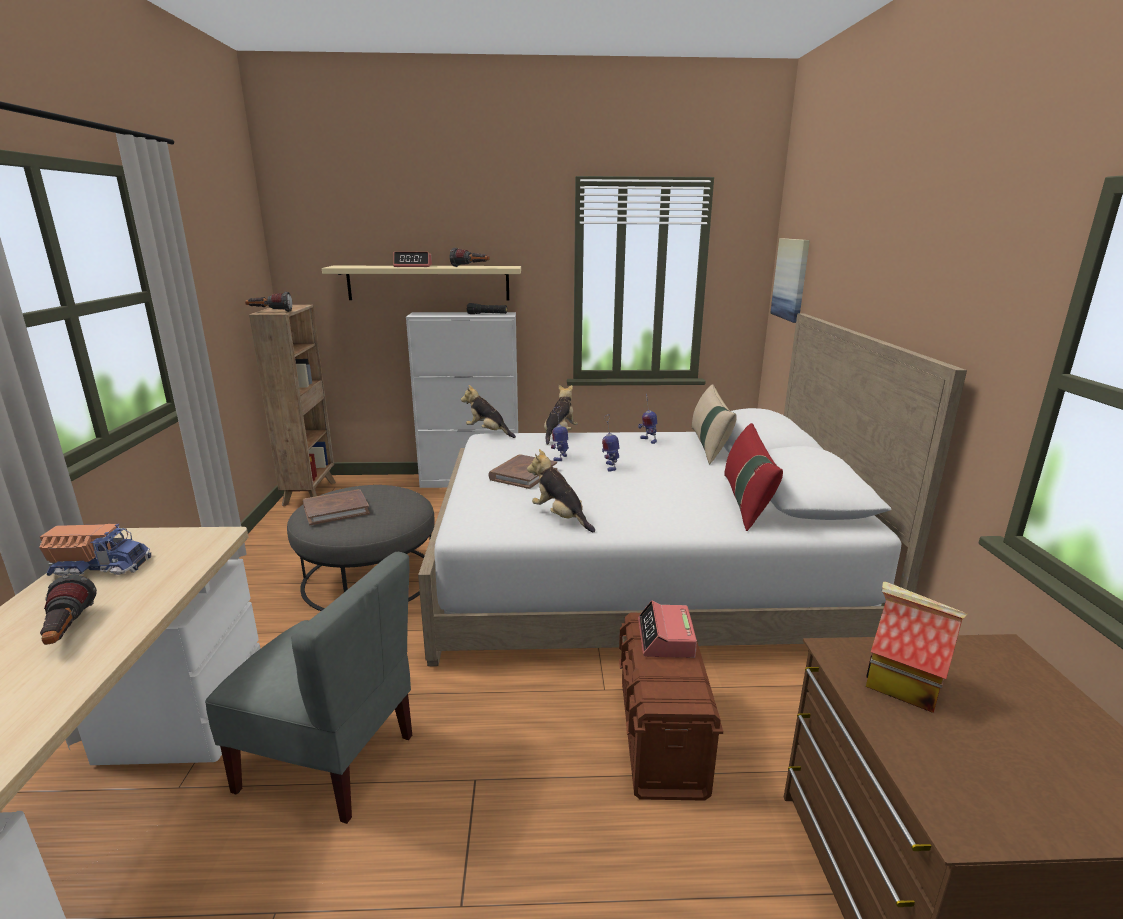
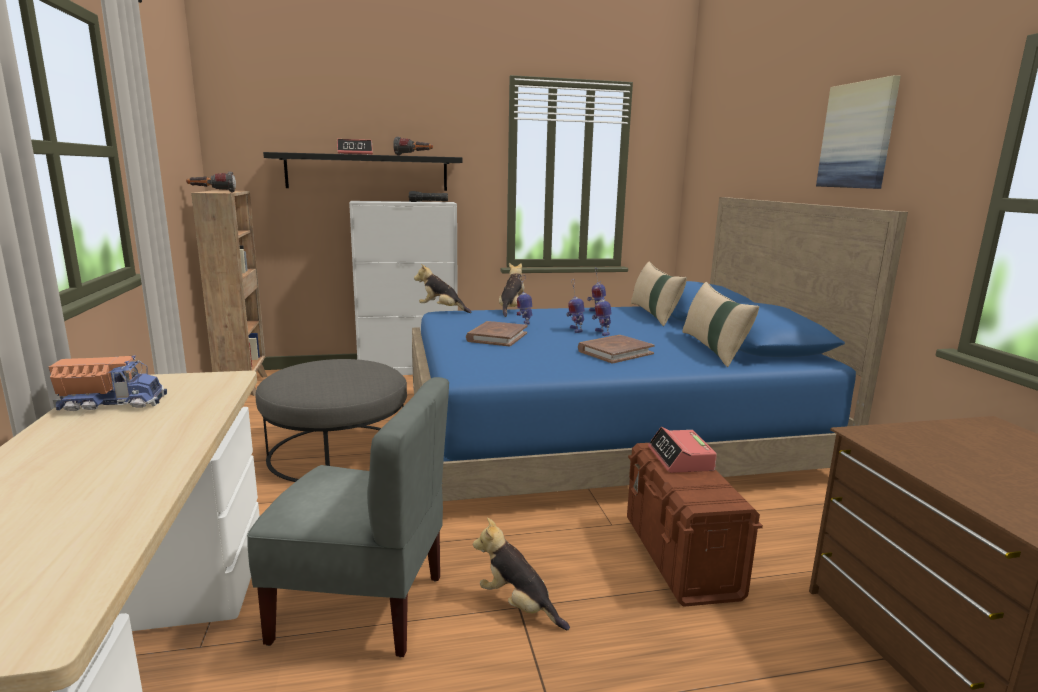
camera: 10 degrees left, 5 degrees down
flashlight [40,575,97,645] -> none
brown book [303,489,370,525] -> brown book moved to [578,335,655,364]
beige shelf [322,266,521,300] -> black shelf [263,152,463,191]
white bed [418,313,967,666] -> blue bed [412,197,908,501]
plush toy [527,449,595,532] -> plush toy moved to [473,518,570,630]
red pillow [724,423,783,531] -> beige pillow [682,282,759,367]
picture [770,238,810,323] -> picture moved to [816,75,901,189]
toy house [866,581,968,713] -> none
none -> toy robot [592,281,612,336]

